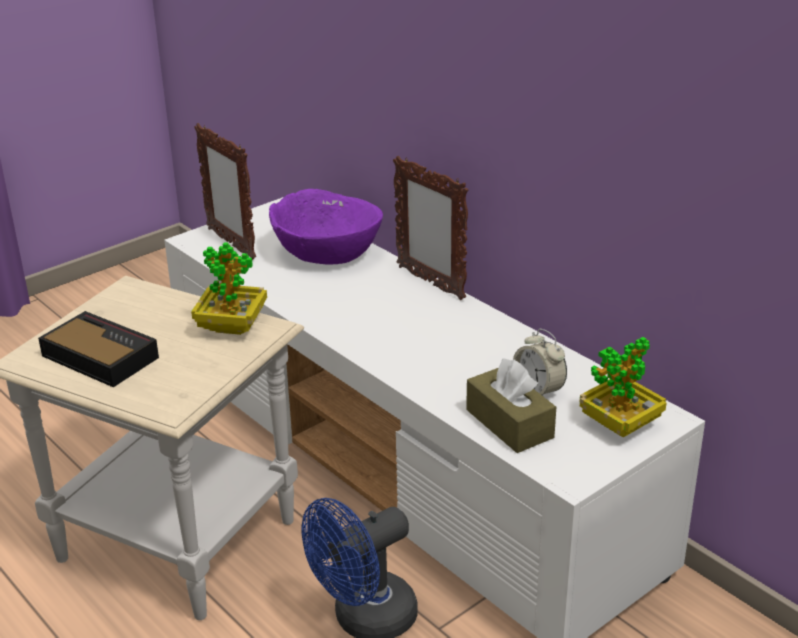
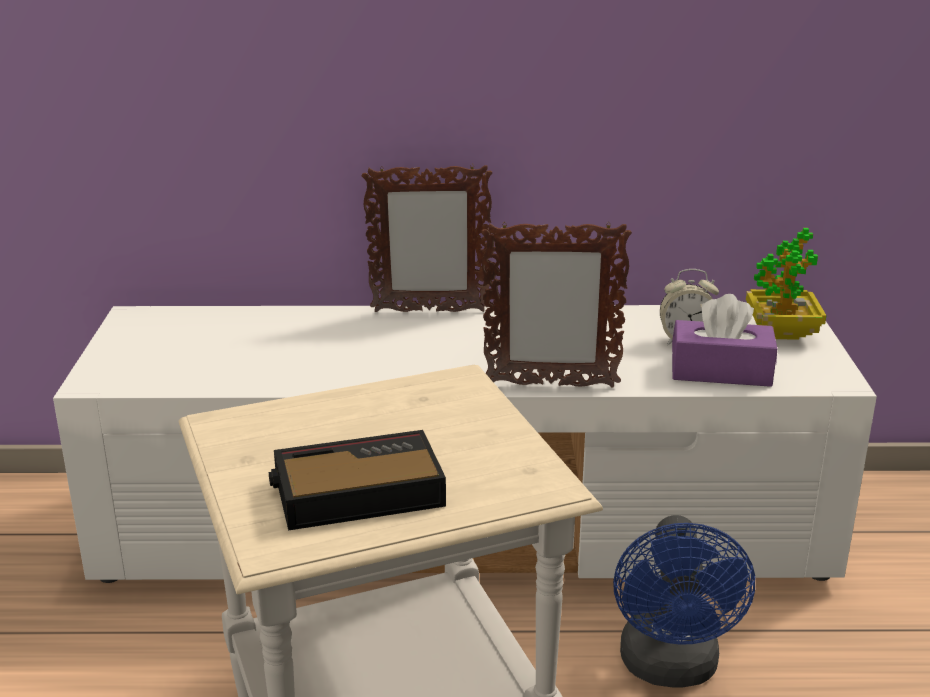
camera: 50 degrees left, 5 degrees down
potted plant [191,242,267,335] -> none
picture frame [194,123,256,260] -> picture frame moved to [481,222,632,388]
purple bowl [269,189,383,264] -> none
brown tissue box [466,359,556,453] -> purple tissue box [672,294,777,387]

